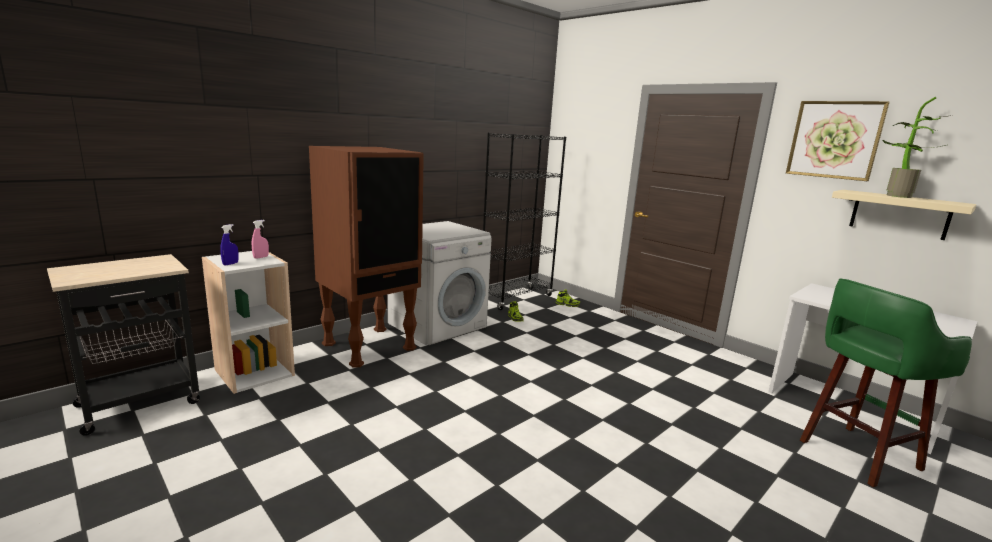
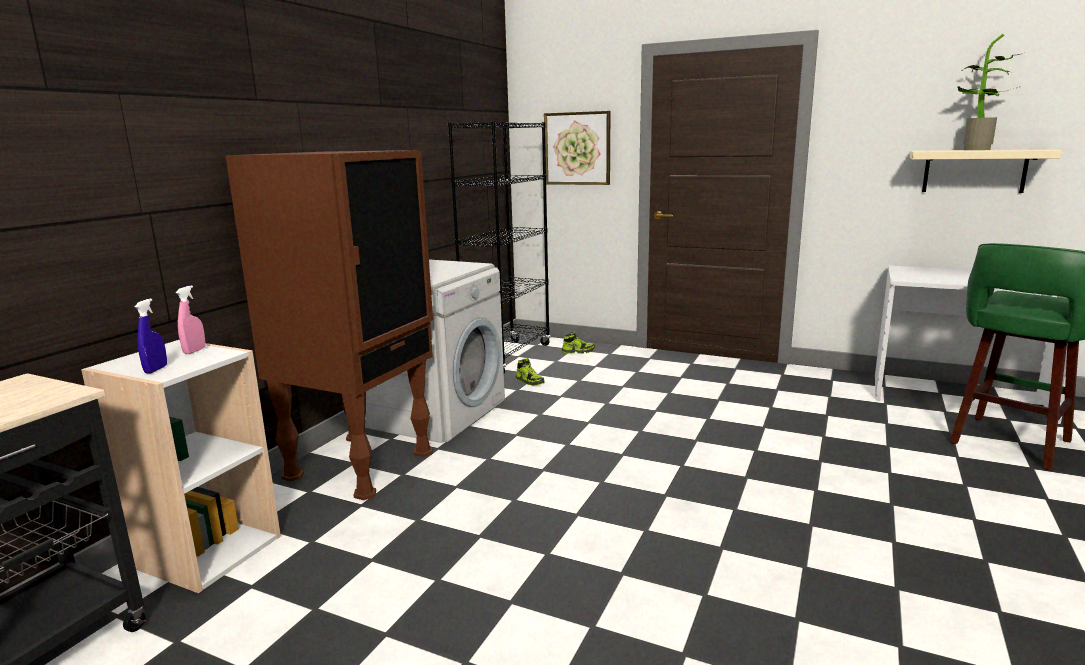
camera: 20 degrees left, 0 degrees up
picture [786,101,890,181] -> picture moved to [544,111,610,185]

